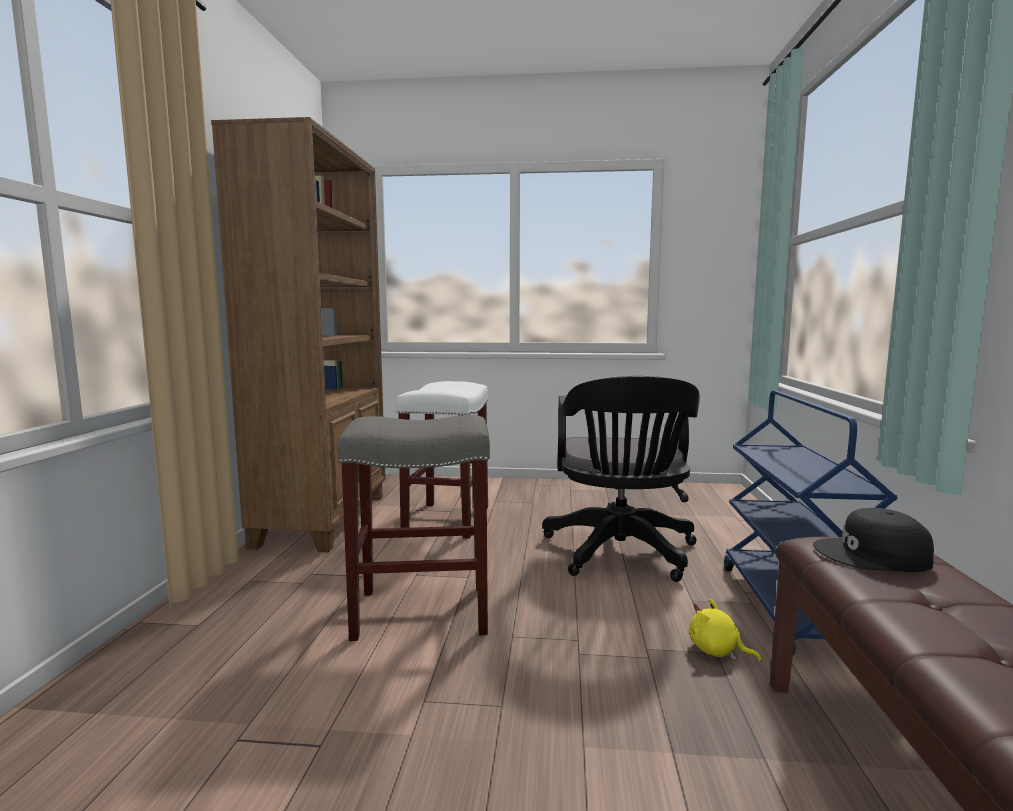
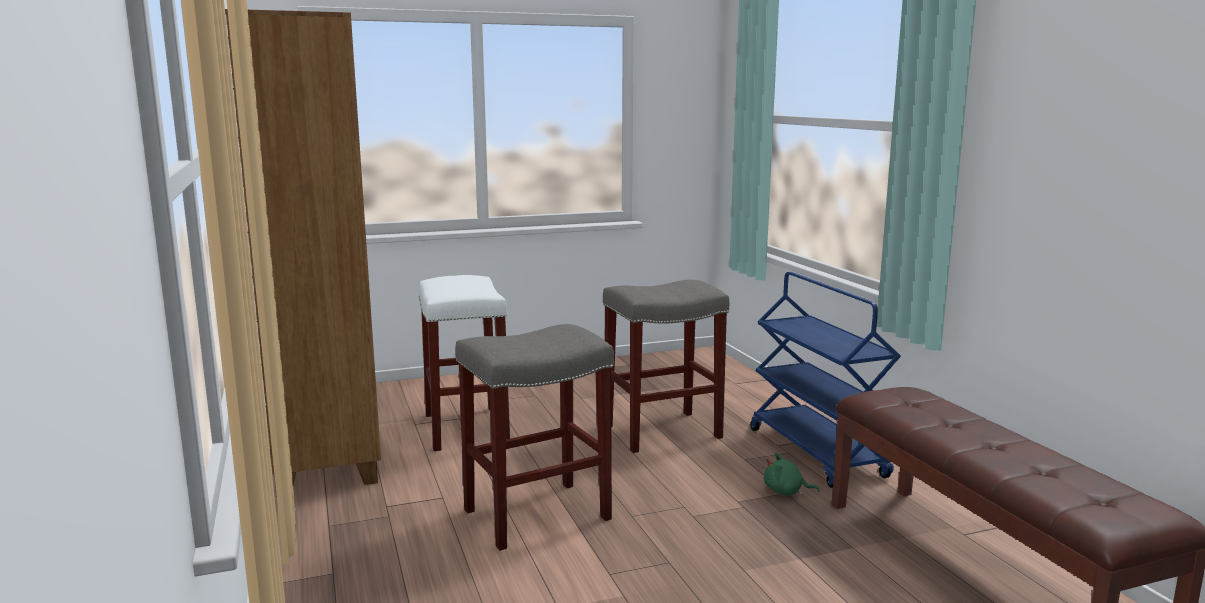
camera: 25 degrees left, 5 degrees up
black office chair [542,376,700,582] -> grey stool [603,280,729,453]
yellow plush toy [689,598,761,662] -> green plush toy [764,453,820,495]
black cap [813,508,934,572] -> none

